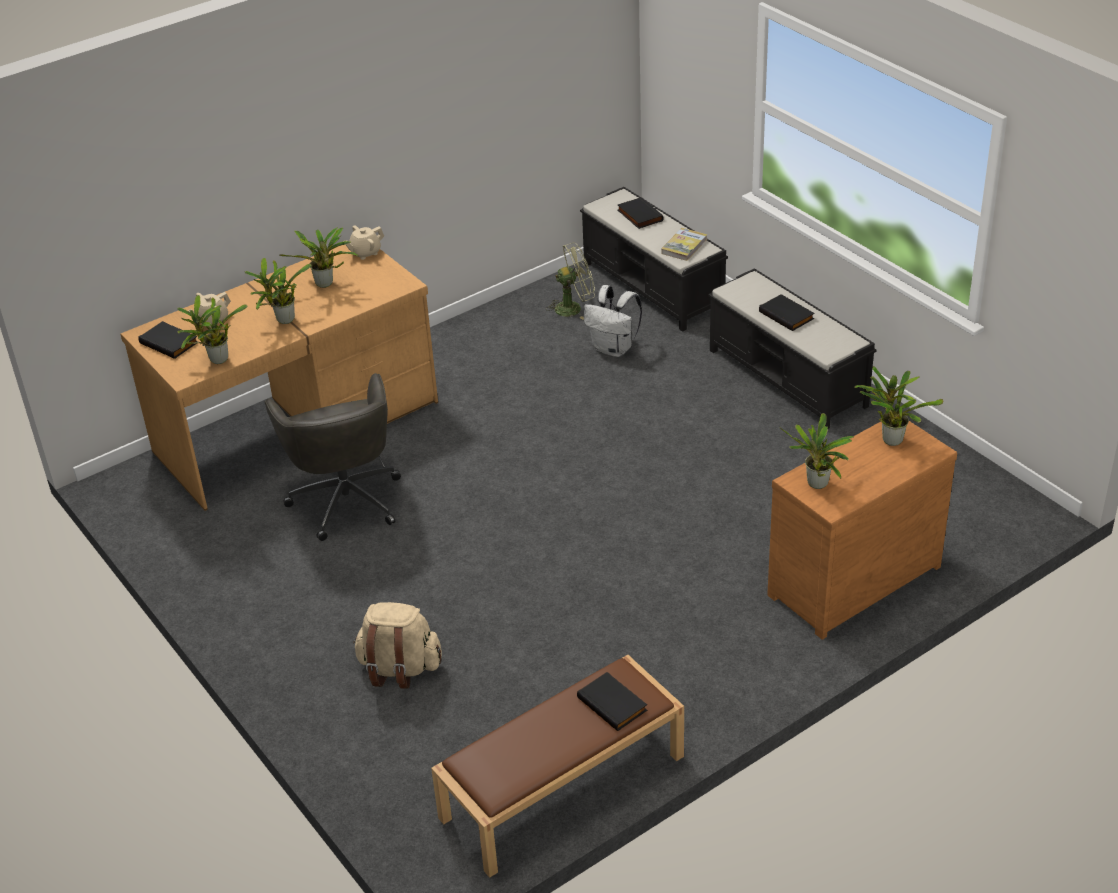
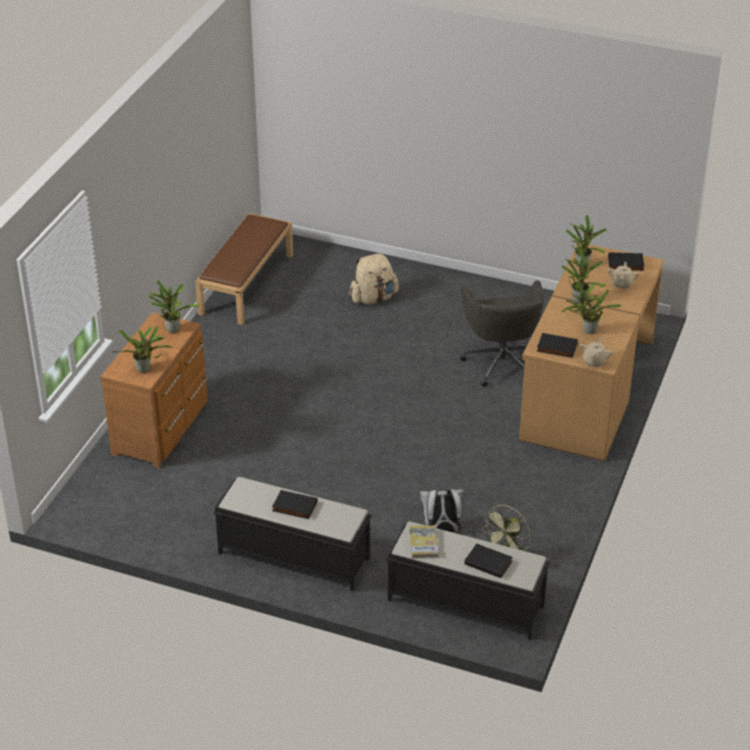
camera: 145 degrees right, 0 degrees up
grey office chair [265,373,401,541] -> grey office chair turned 135 degrees counterclockwise [460,280,544,387]
black book [577,672,647,731] -> black book moved to [537,333,578,358]

